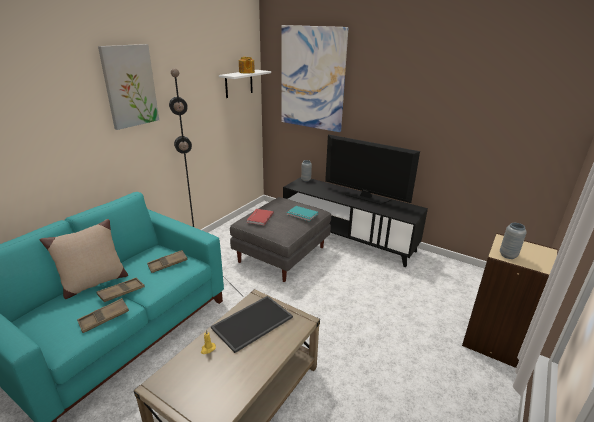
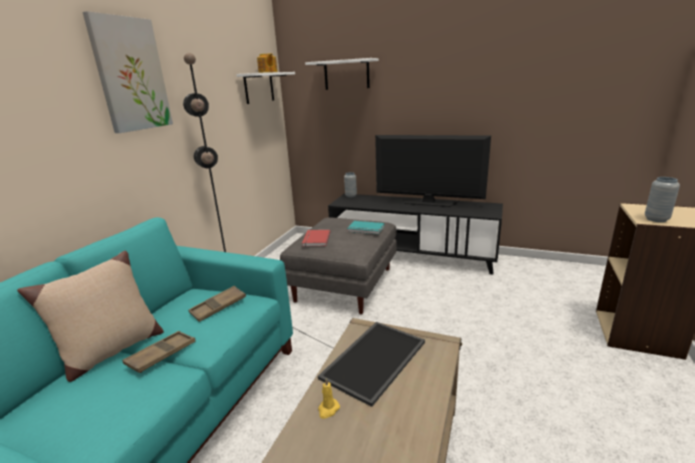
camera: 10 degrees left, 5 degrees down
brown tray [77,298,129,333] -> none
picture [281,25,349,132] -> white shelf [305,58,379,90]

